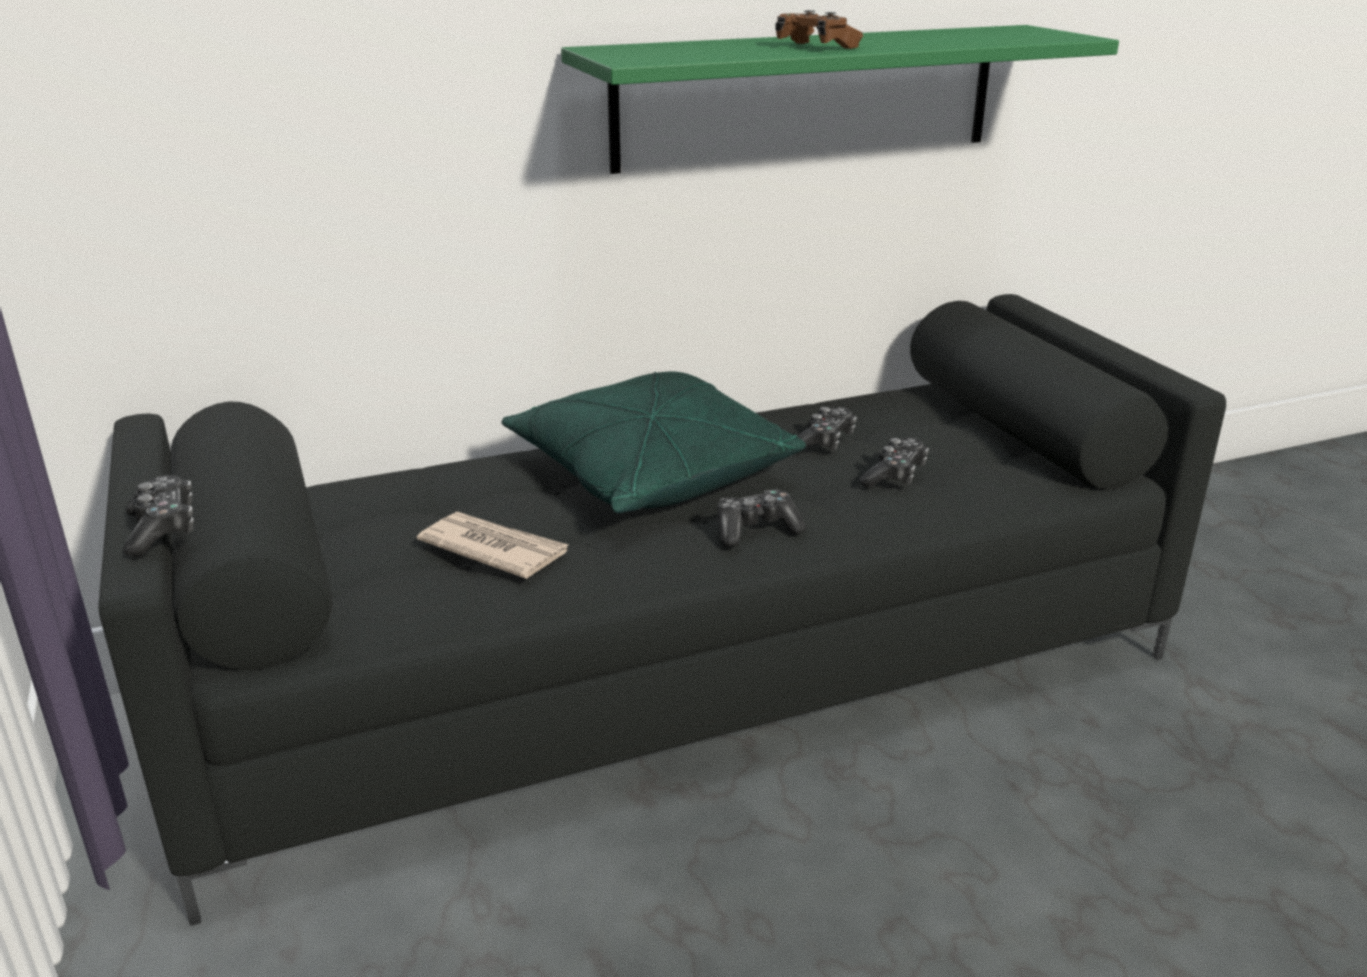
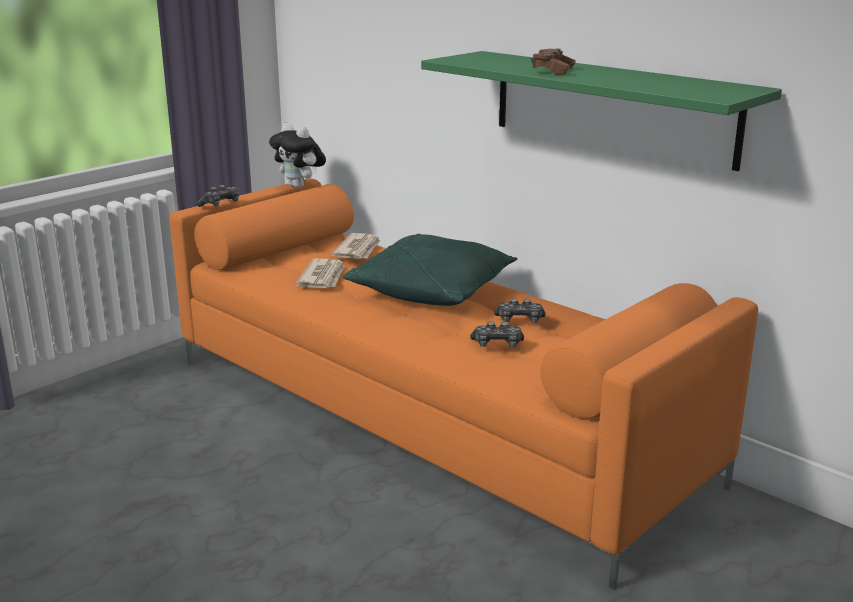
camera: 65 degrees right, 5 degrees down
black sofa [98,294,1226,926] -> orange sofa [170,178,758,590]
game controller [717,489,806,547] -> none
none -> plush toy [269,123,326,188]
none -> newspaper [331,233,381,259]

